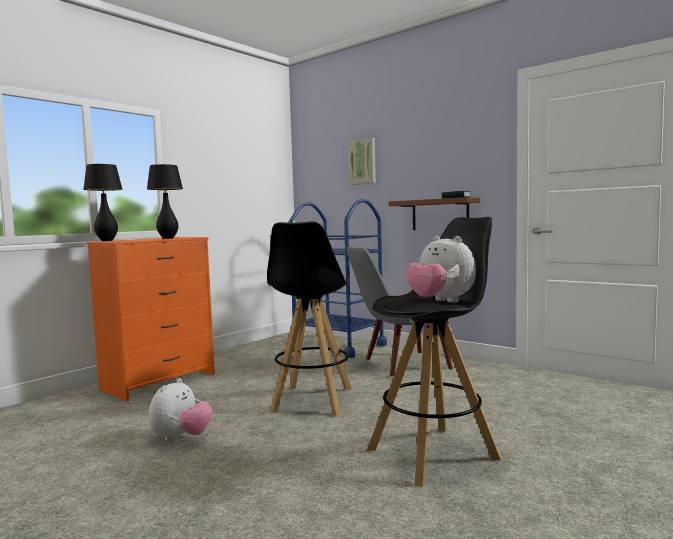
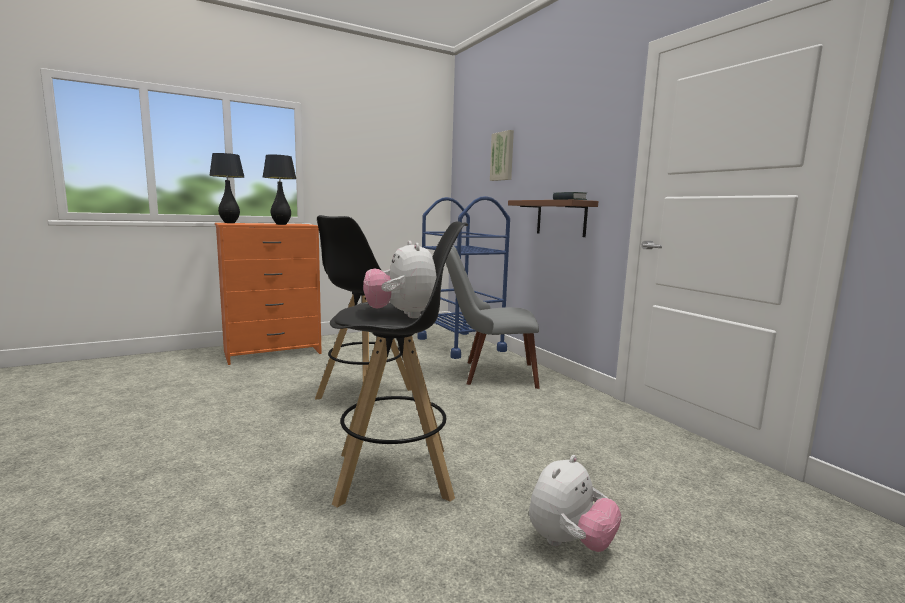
camera: 20 degrees right, 5 degrees up
plush toy [149,378,212,442] -> plush toy moved to [529,455,622,552]

